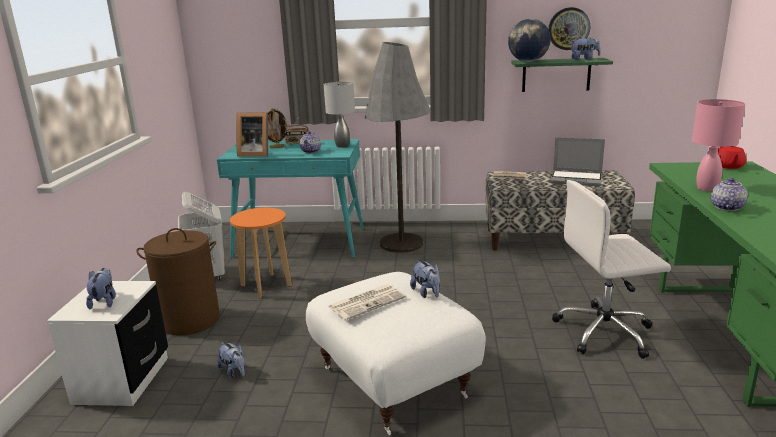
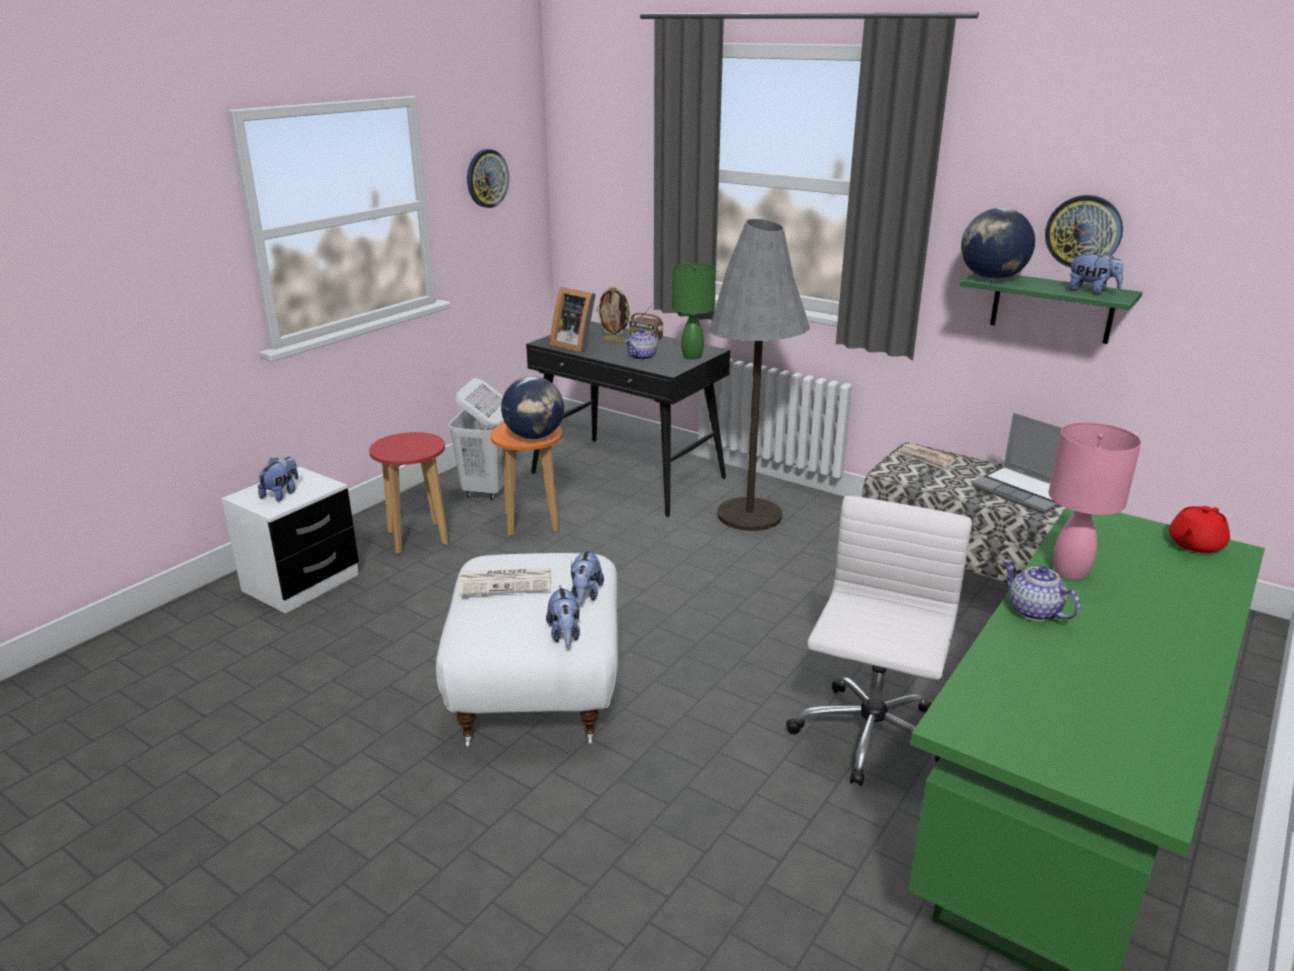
camera: 30 degrees right, 5 degrees up
brown laundry basket [136,228,220,336] -> red stool [369,432,449,554]
turquoise desk [217,139,364,258] -> black desk [526,321,730,517]
plush toy [217,342,245,378] -> plush toy moved to [546,585,580,646]
grey table lamp [324,82,355,148] -> green table lamp [672,263,716,360]
white office chair [552,180,671,359] -> white office chair turned 90 degrees clockwise [786,496,972,786]
teapot [711,178,748,211] -> teapot turned 90 degrees counterclockwise [1003,560,1080,621]
none -> wall clock [467,149,509,208]
none -> globe [501,376,564,439]

